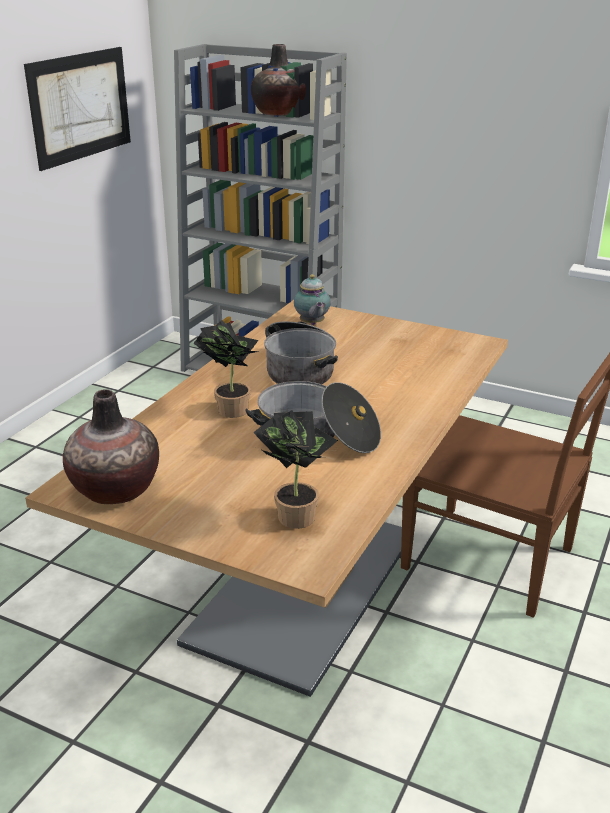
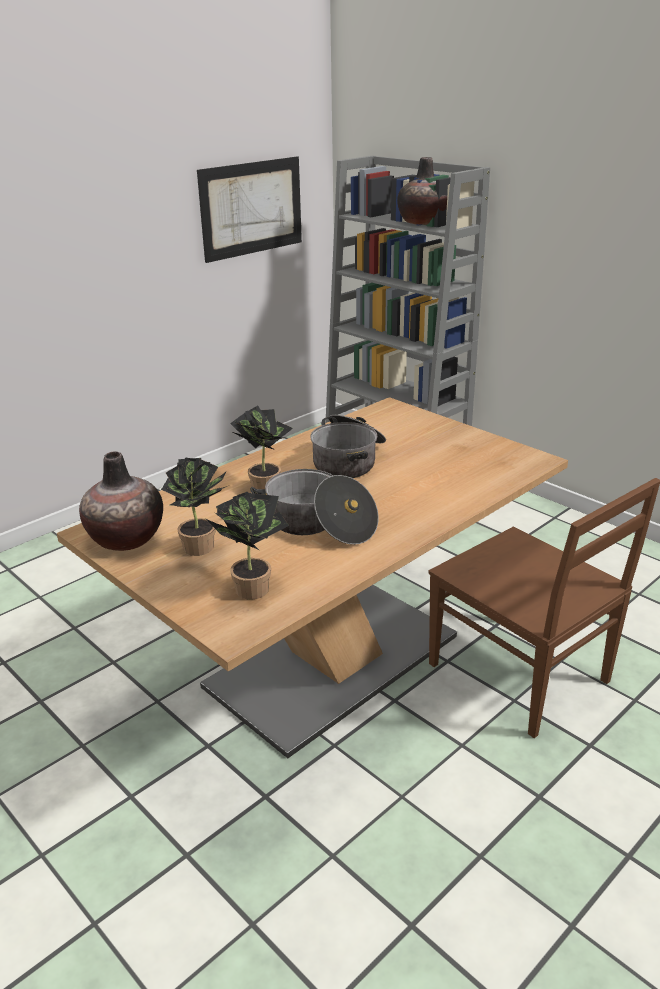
camera: 20 degrees right, 0 degrees up
teapot [294,274,331,325] -> none
none -> potted plant [161,458,227,556]

